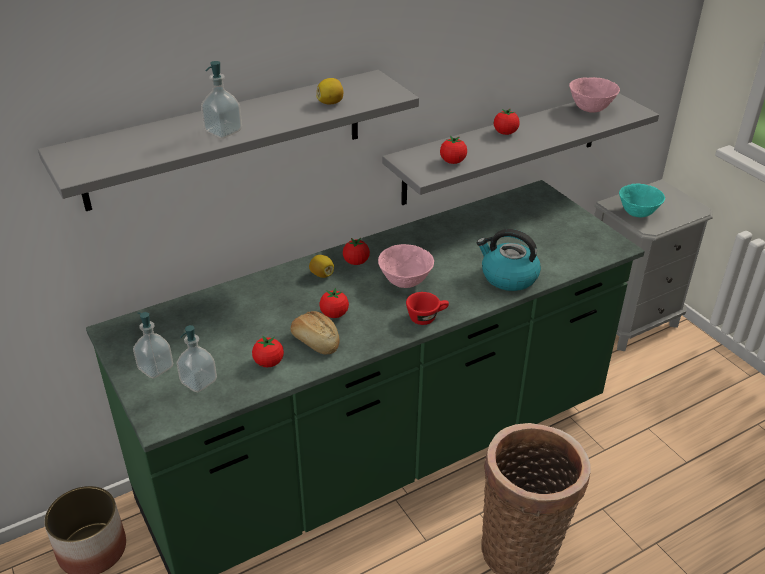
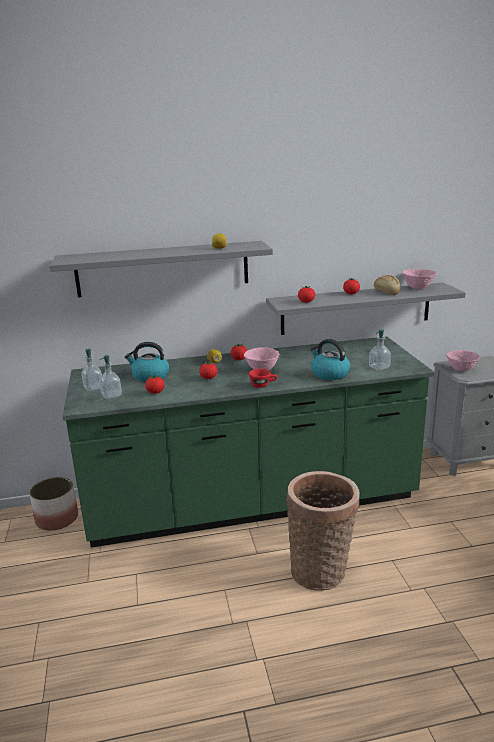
camera: 20 degrees right, 15 degrees down
soap dispenser [201,61,242,139] -> soap dispenser moved to [369,330,391,371]
bread [290,311,340,355] -> bread moved to [374,275,401,295]
turquoise bowl [619,184,665,217] -> pink bowl [446,350,480,372]
none -> kettle [125,342,169,382]

